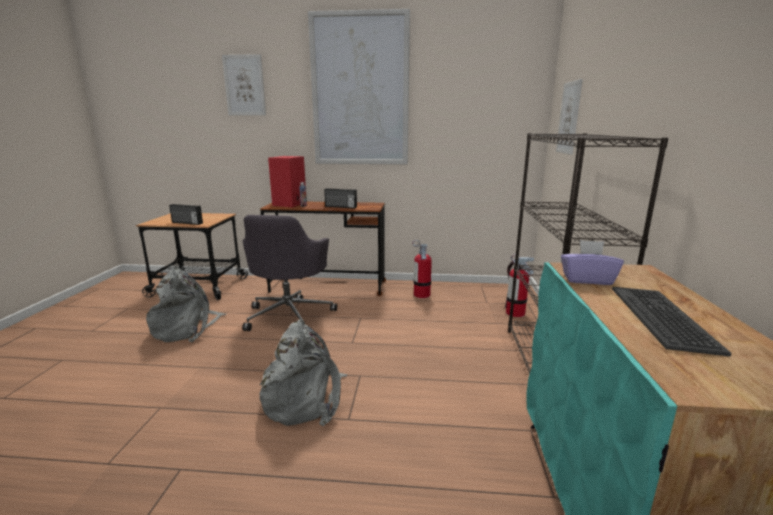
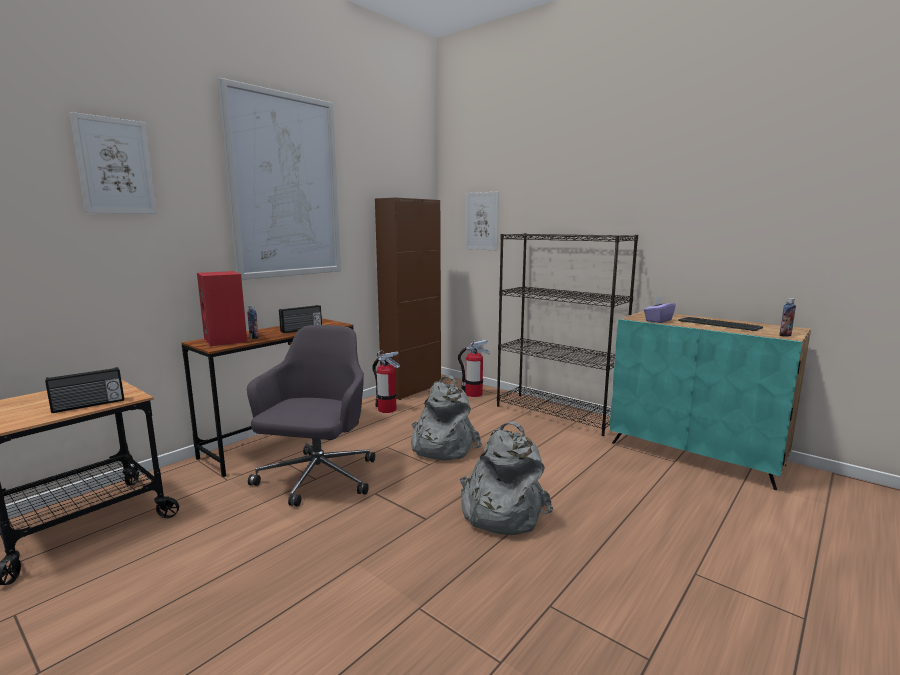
camera: 55 degrees left, 5 degrees down
grey backpack [146,266,226,342] -> grey backpack moved to [411,375,482,460]
grey office chair [242,215,337,331] -> grey office chair turned 120 degrees counterclockwise [247,325,375,506]
none -> brown cabinet [375,197,441,400]
none -> bottle [779,298,796,336]

